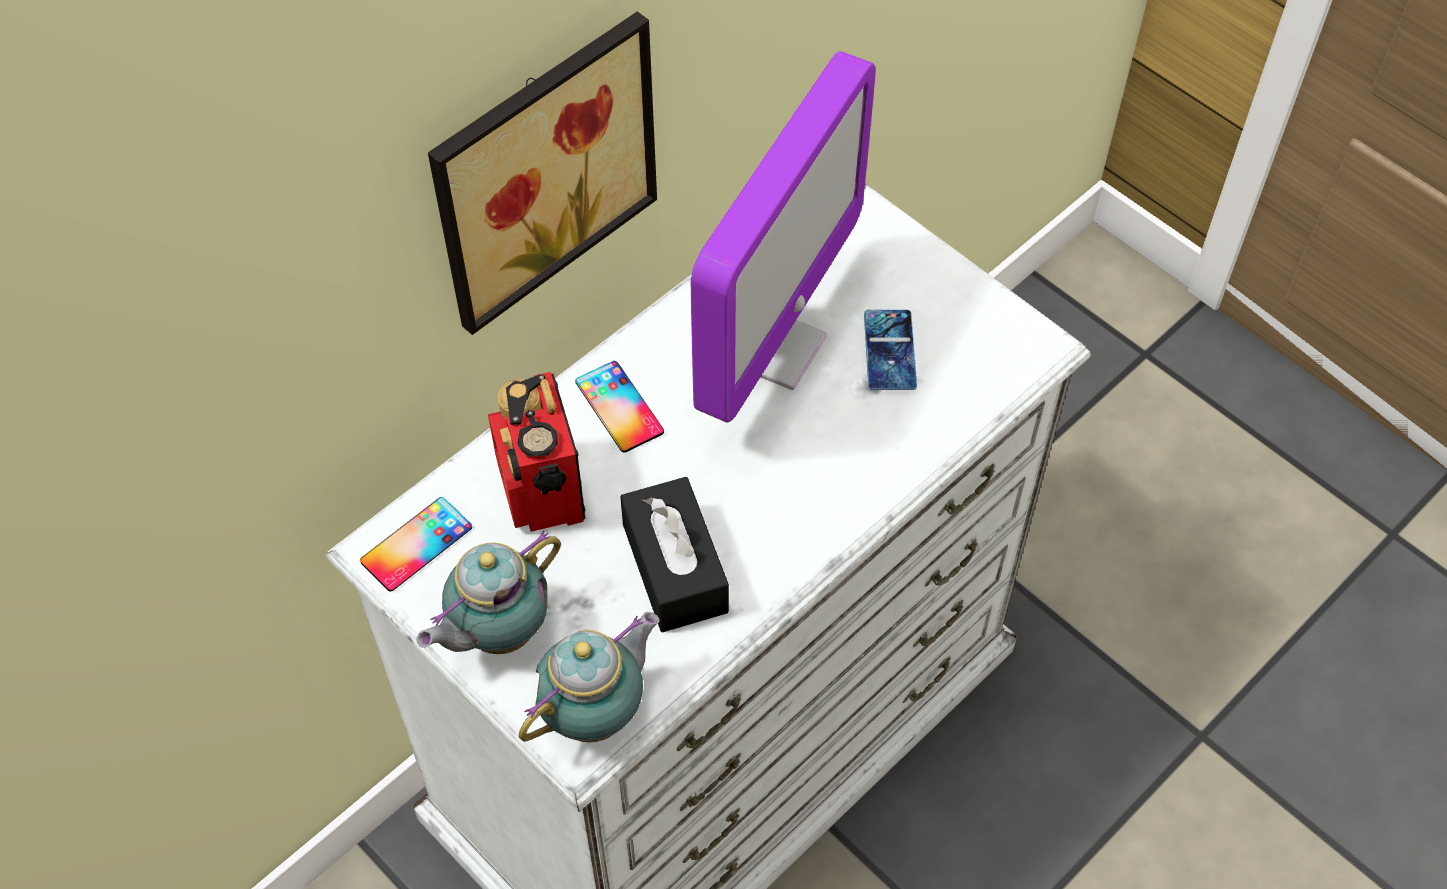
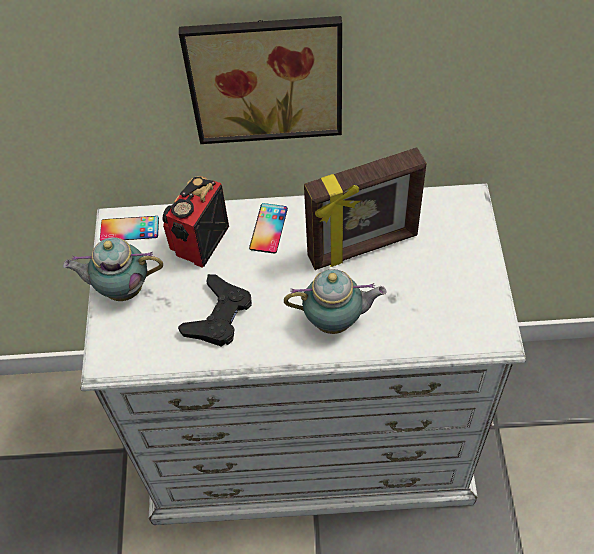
camera: 45 degrees right, 0 degrees up
teapot [519,612,660,742] -> teapot moved to [284,269,387,334]
black tissue box [620,477,729,632] -> black game controller [178,274,252,347]
monitor [691,51,876,422] -> picture frame [304,147,427,270]
phone [864,310,917,390] -> none

